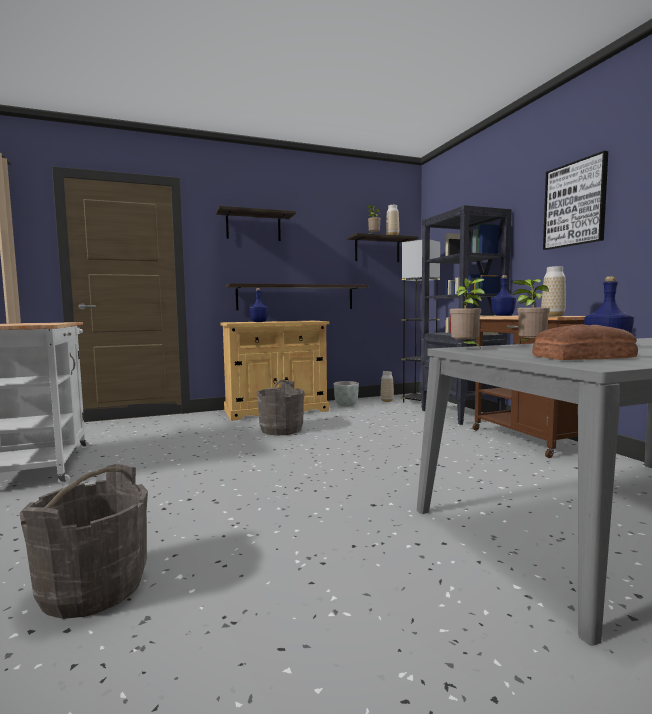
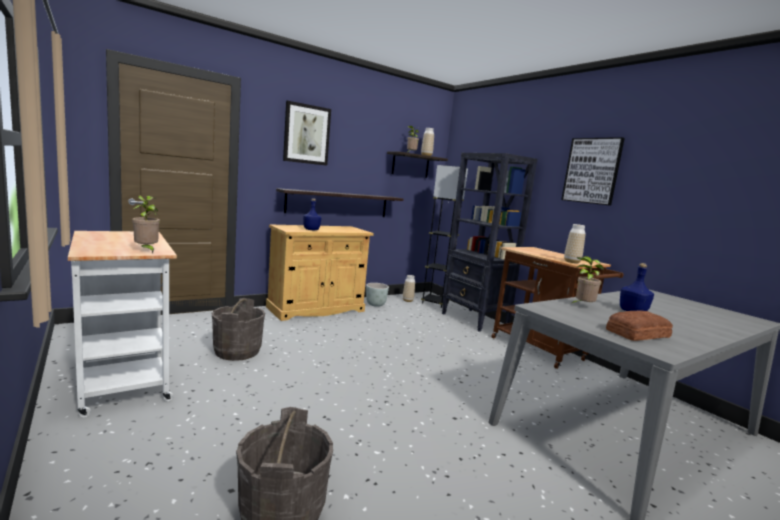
camera: 15 degrees left, 5 degrees up
shelf [216,206,296,241] -> picture [283,101,331,166]
grey bucket [257,380,305,435] -> grey bucket moved to [212,298,265,361]
potted plant [450,278,485,349] -> potted plant moved to [132,196,160,253]
blue bottle [491,275,516,316] -> none

